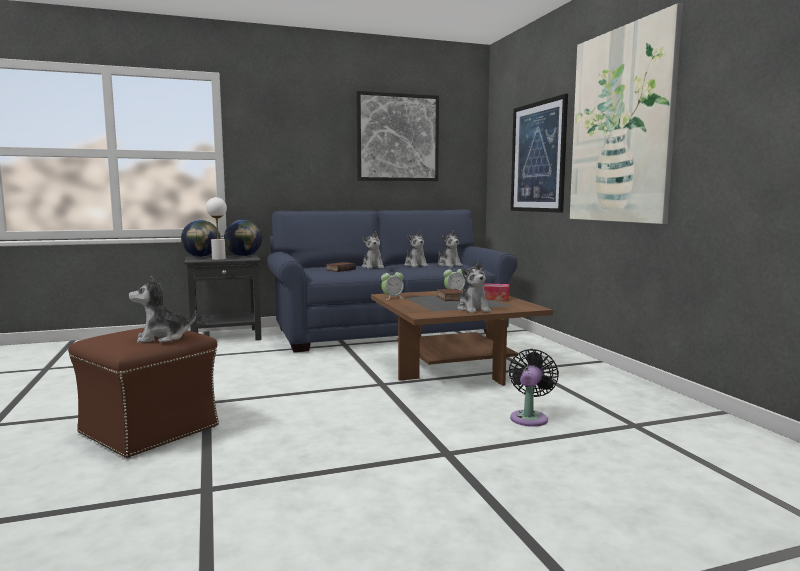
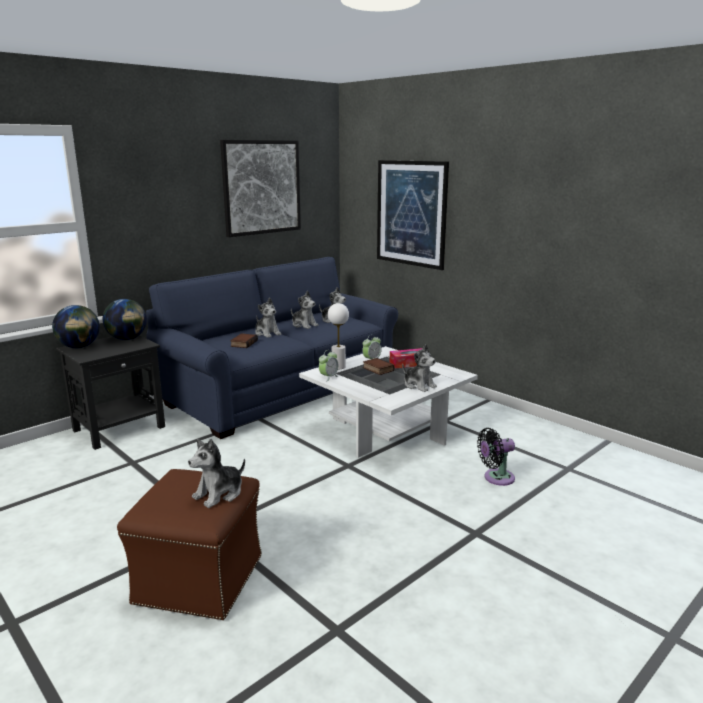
camera: 25 degrees left, 10 degrees up
white table lamp [206,197,227,260] -> white table lamp moved to [328,303,349,369]
brown coffee table [371,289,553,386] -> white coffee table [299,346,478,458]
black fan [509,349,559,427] -> black fan turned 105 degrees counterclockwise [477,428,515,486]
picture [570,3,683,224] -> none

